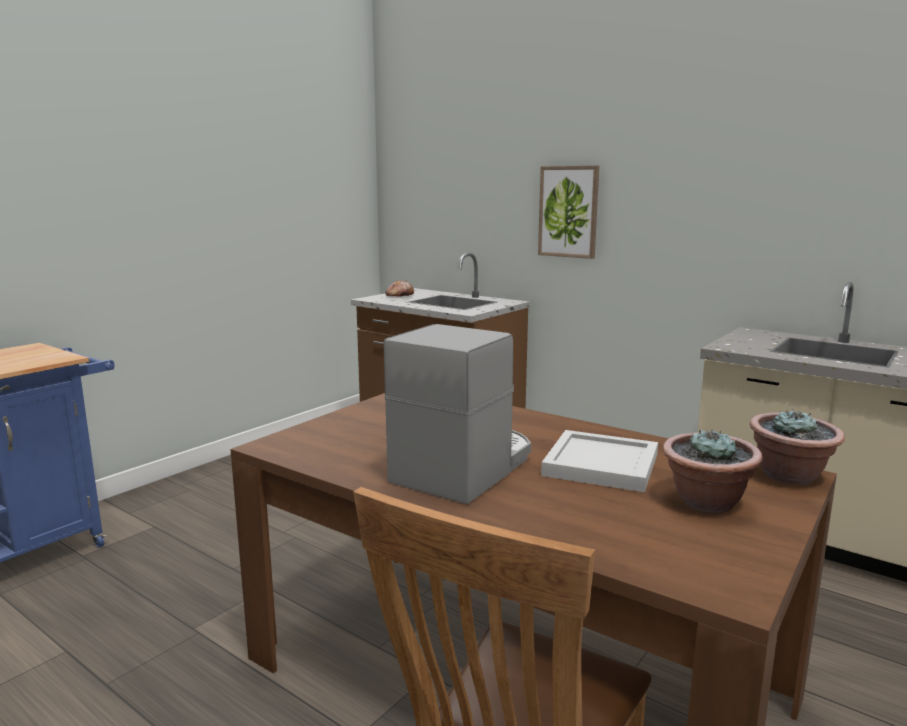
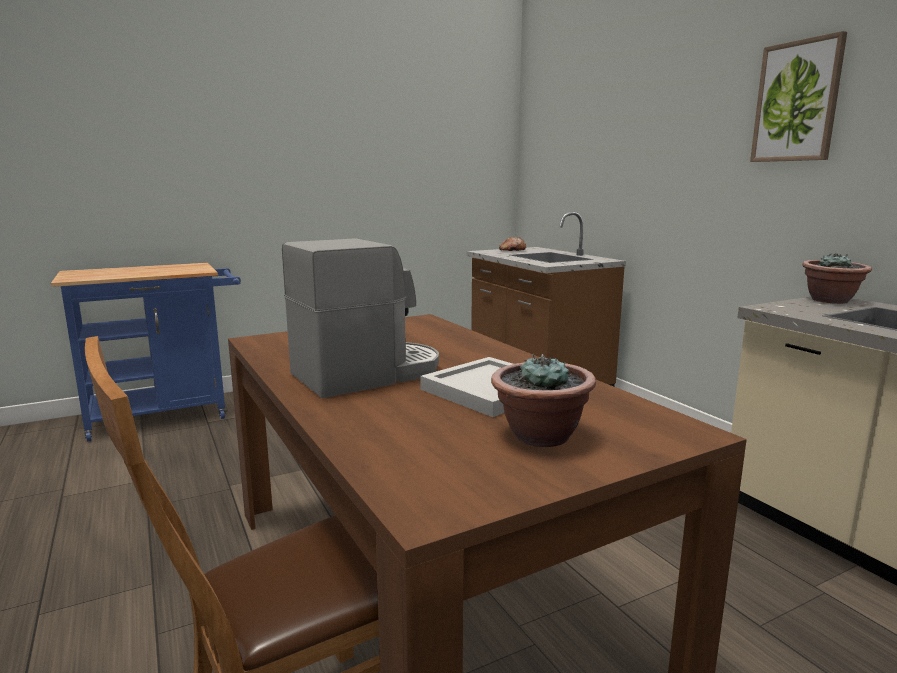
camera: 25 degrees right, 0 degrees up
picture [538,166,599,259] -> picture moved to [750,31,847,162]
potted plant [750,409,845,485] -> potted plant moved to [802,253,872,304]

